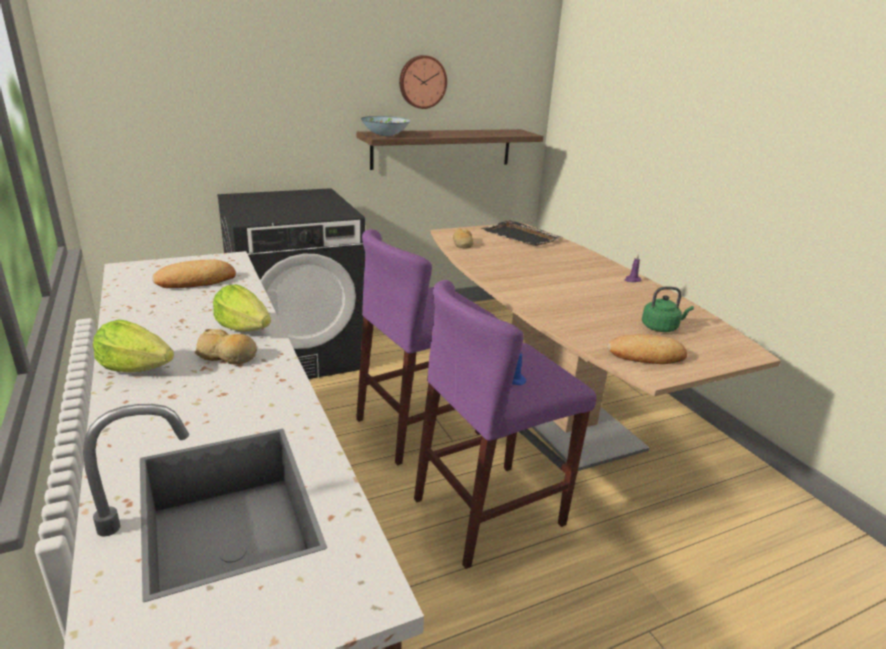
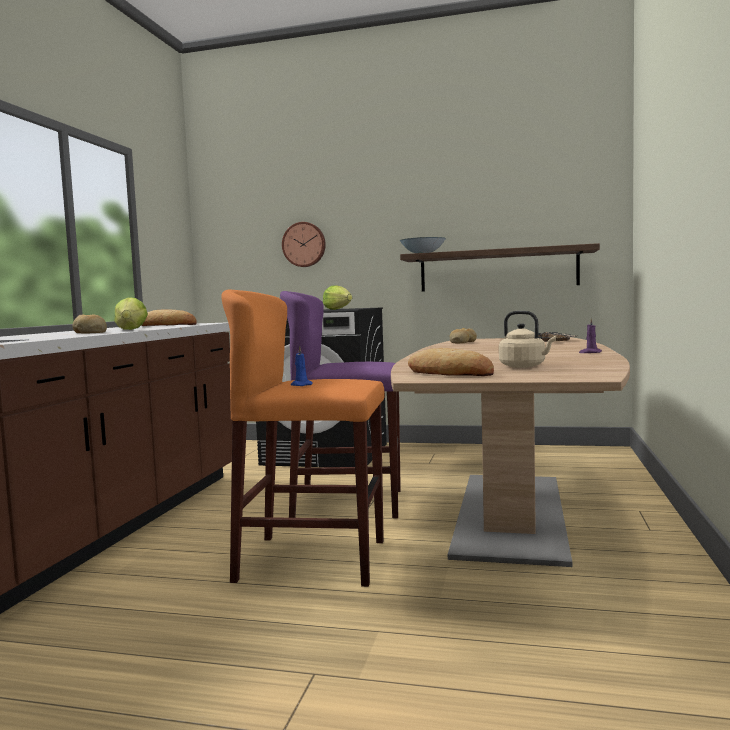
camera: 40 degrees right, 20 degrees down
lettuce [93,320,174,372] -> lettuce moved to [323,285,352,310]
wall clock [399,55,447,109] -> wall clock moved to [282,222,326,267]
purple stool [414,280,596,569] -> orange stool [221,289,385,587]
green kettle [642,287,694,332] -> beige kettle [499,311,556,368]

